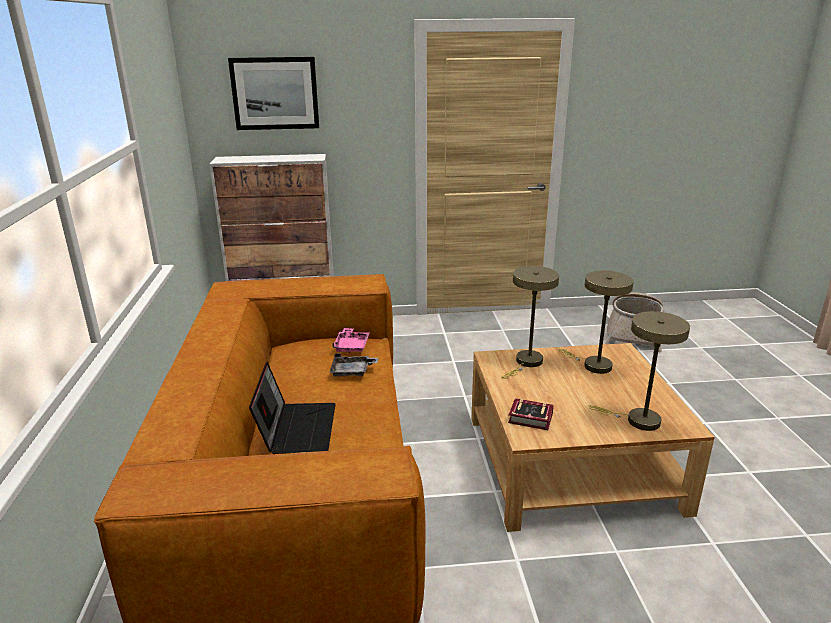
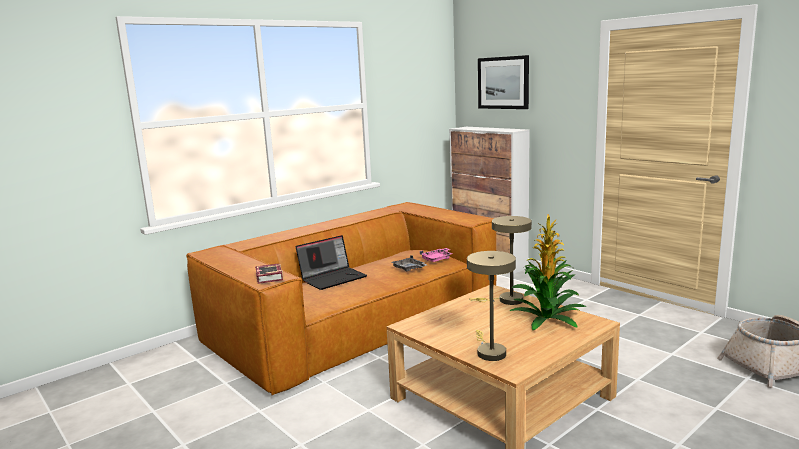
camera: 55 degrees right, 10 degrees down
book [508,398,554,430] -> book moved to [255,263,283,284]
beige table lamp [558,270,634,374] -> potted plant [510,214,587,330]

